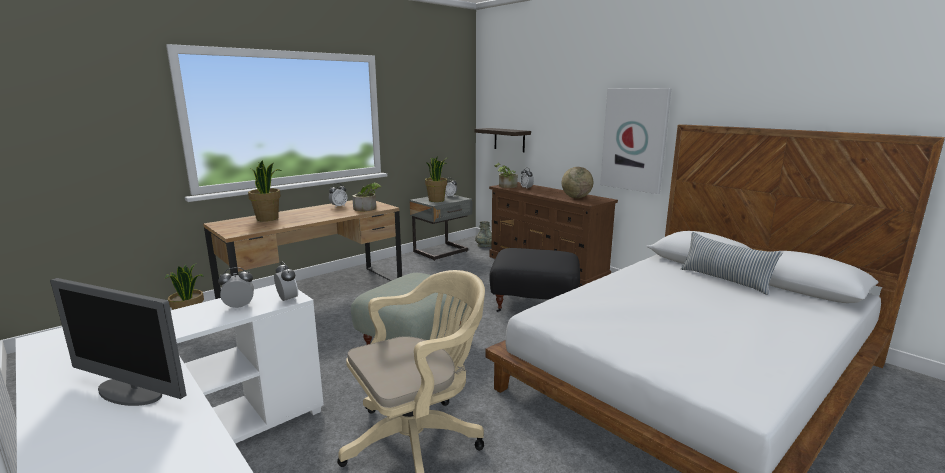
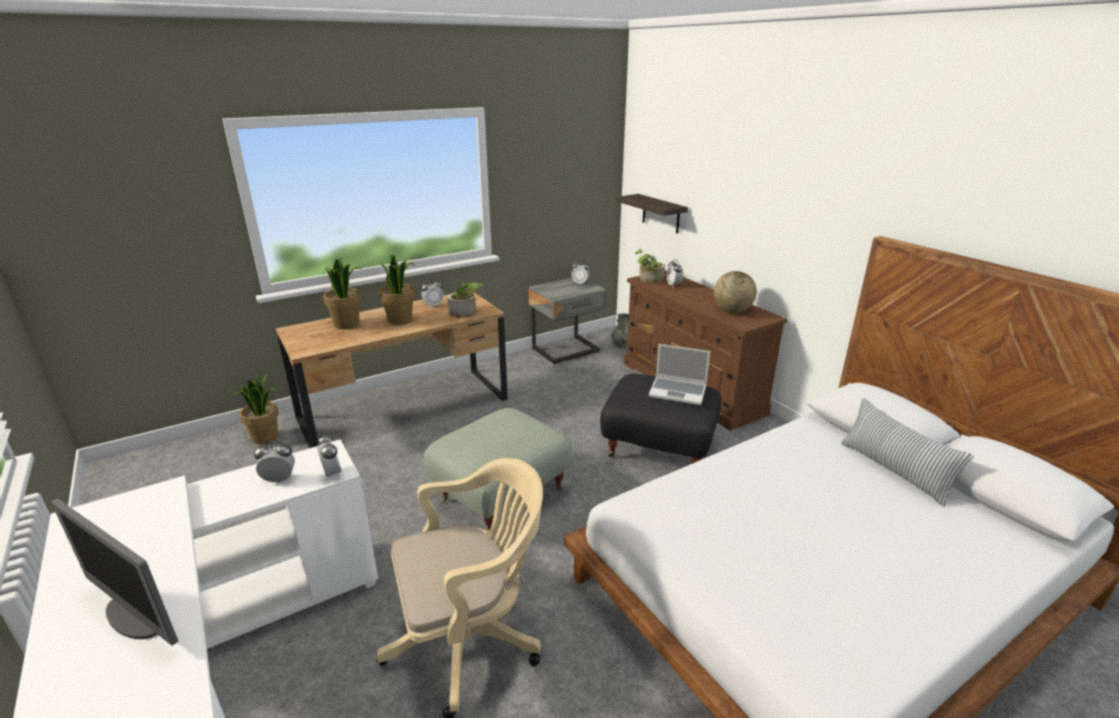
camera: 10 degrees right, 10 degrees up
potted plant [425,156,449,202] -> potted plant moved to [379,254,415,325]
picture [600,88,671,194] -> none
none -> laptop [648,344,710,405]

